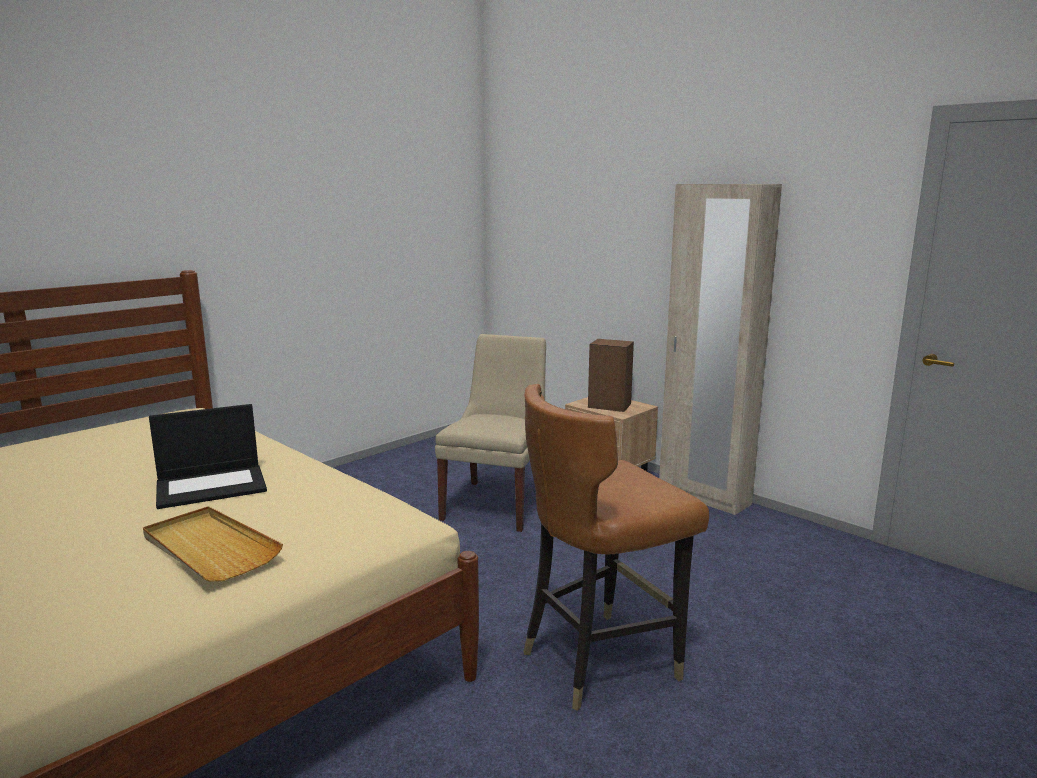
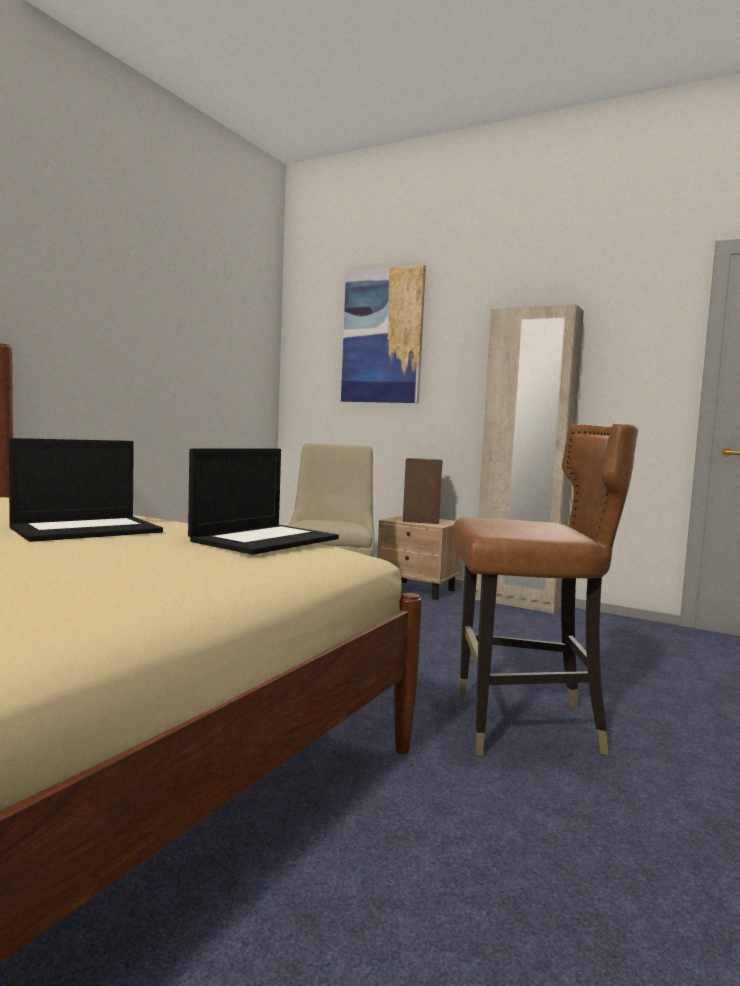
camera: 15 degrees left, 10 degrees down
beige tray [143,506,283,581] -> none
brown chair [523,384,709,711] -> brown chair turned 135 degrees counterclockwise [453,423,638,756]
none -> laptop [188,448,339,555]
none -> picture [341,264,426,403]

